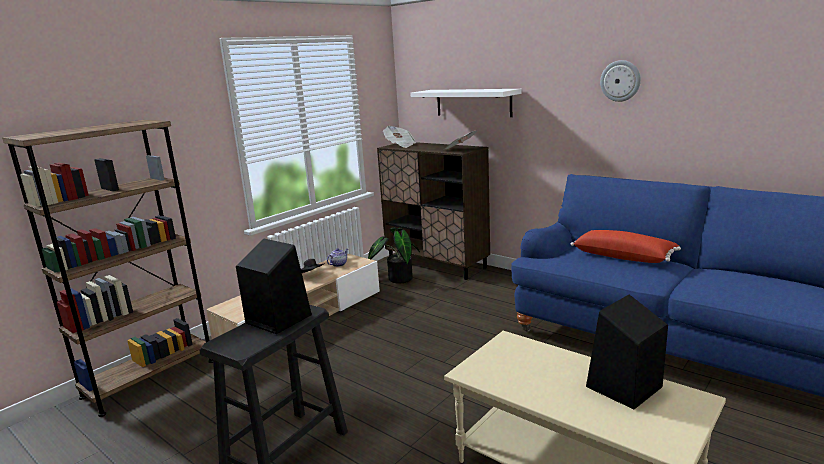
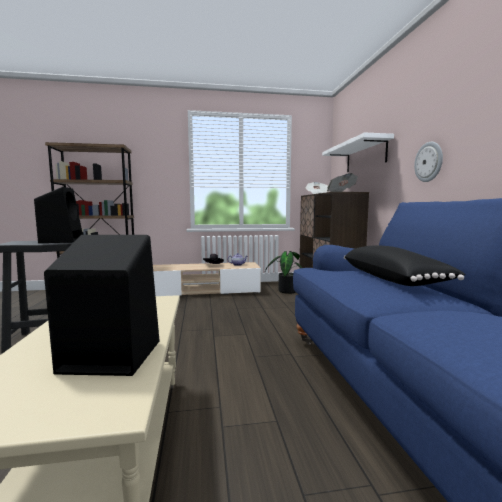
camera: 40 degrees right, 10 degrees down
red pillow [571,230,681,263] -> black pillow [344,245,466,286]
wall clock [600,60,641,102] -> wall clock moved to [414,142,443,182]

